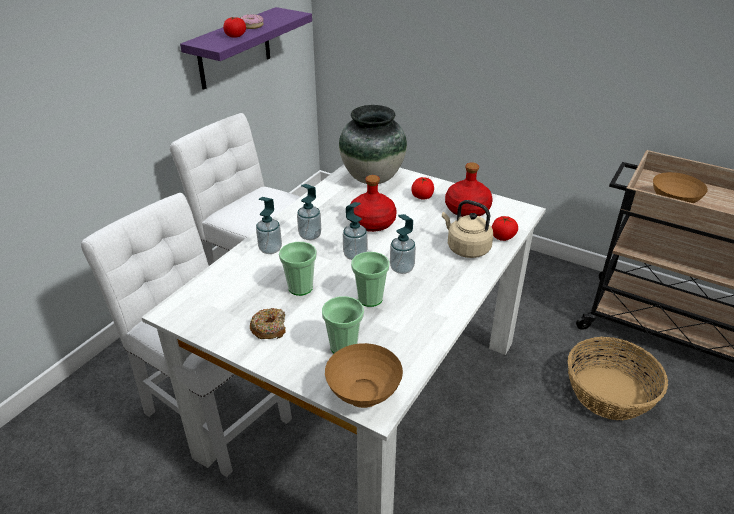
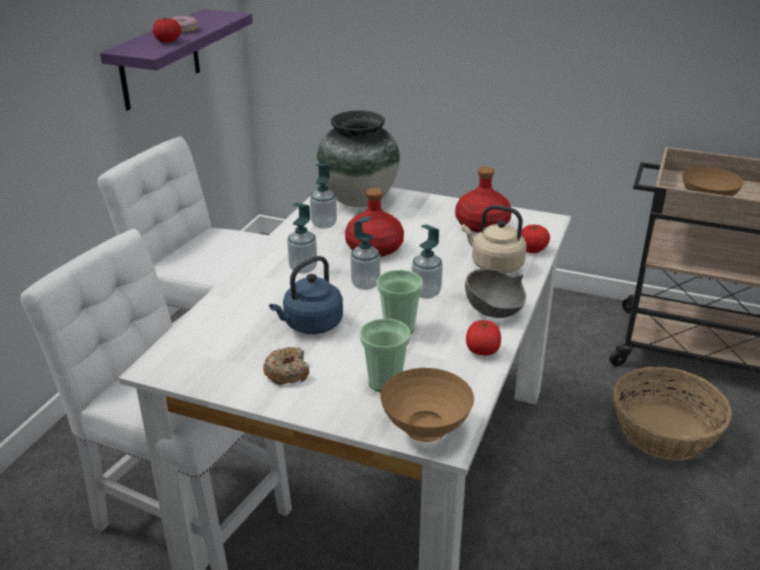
camera: 10 degrees left, 5 degrees down
soap dispenser [256,197,282,254] -> soap dispenser moved to [310,164,337,229]
cup [279,242,317,296] -> blue kettle [269,256,343,334]
tomato [411,177,434,200] -> tomato moved to [466,320,501,356]
none -> grey bowl [465,268,526,318]

